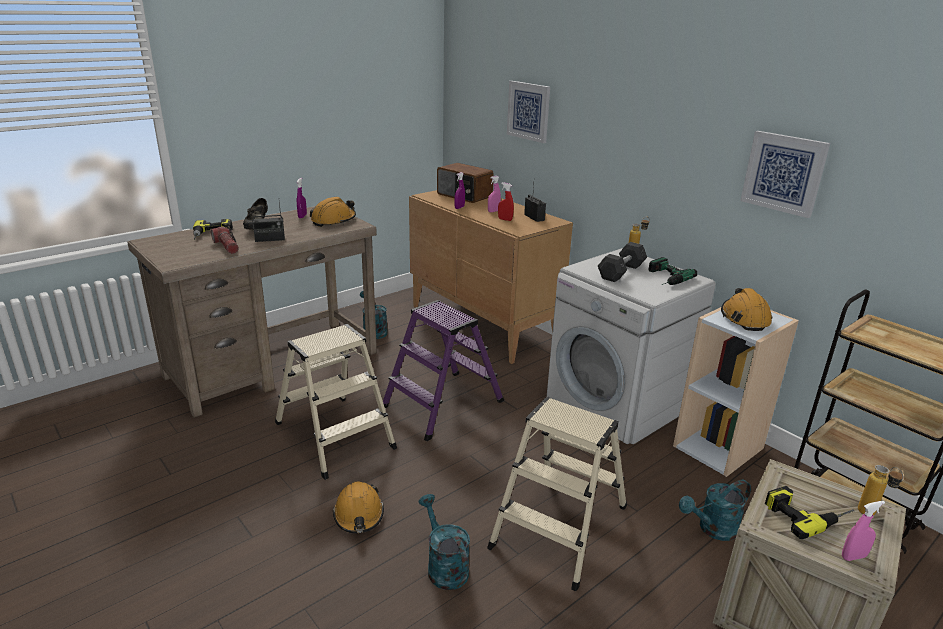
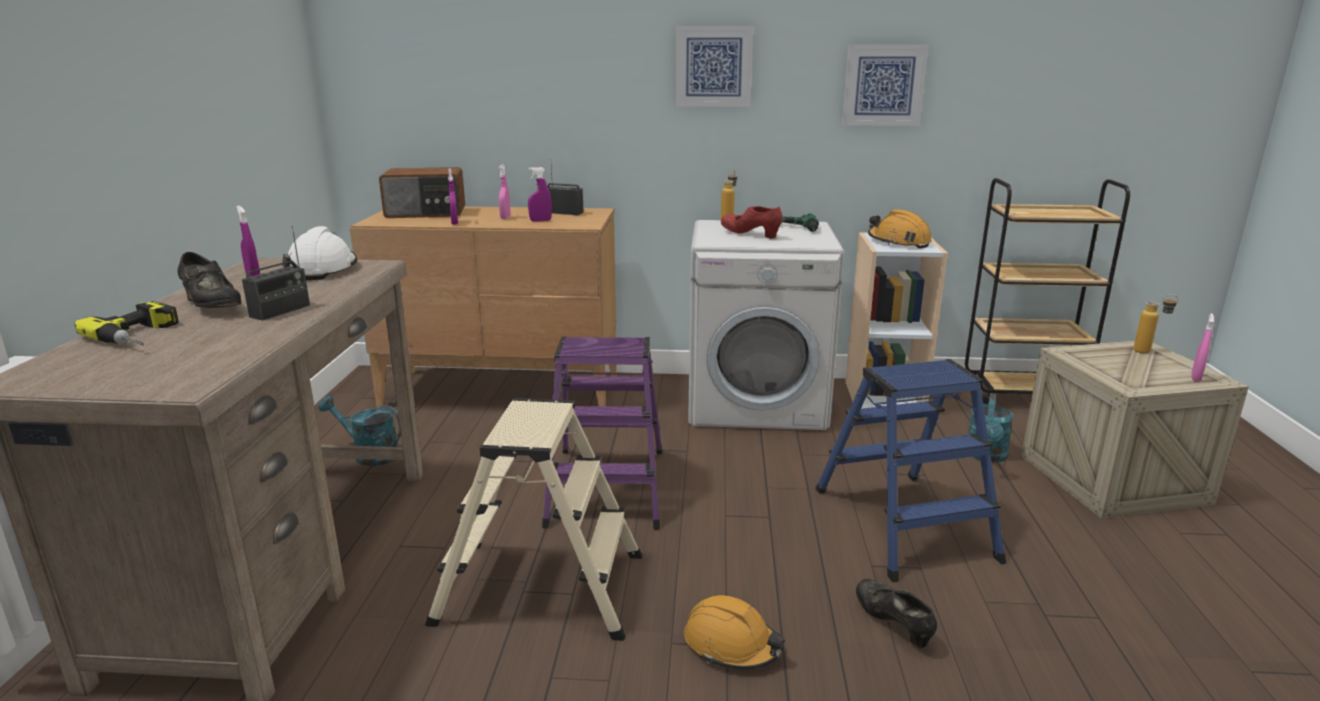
camera: 45 degrees left, 5 degrees down
flashlight [211,226,239,254] -> none
orange hard hat [310,197,356,227] -> white hard hat [282,226,357,280]
turquoise watering can [418,494,470,590] -> black shoe [856,579,937,648]
beige step ladder [487,396,627,591] -> blue step ladder [815,359,1006,582]
red spray bottle [498,182,514,221] -> purple spray bottle [528,167,552,222]
picture [507,81,550,143] -> picture moved to [675,26,753,107]
grey dumbbell [598,242,647,282] -> red shoe [721,206,783,239]
power drill [765,486,854,539] -> none

